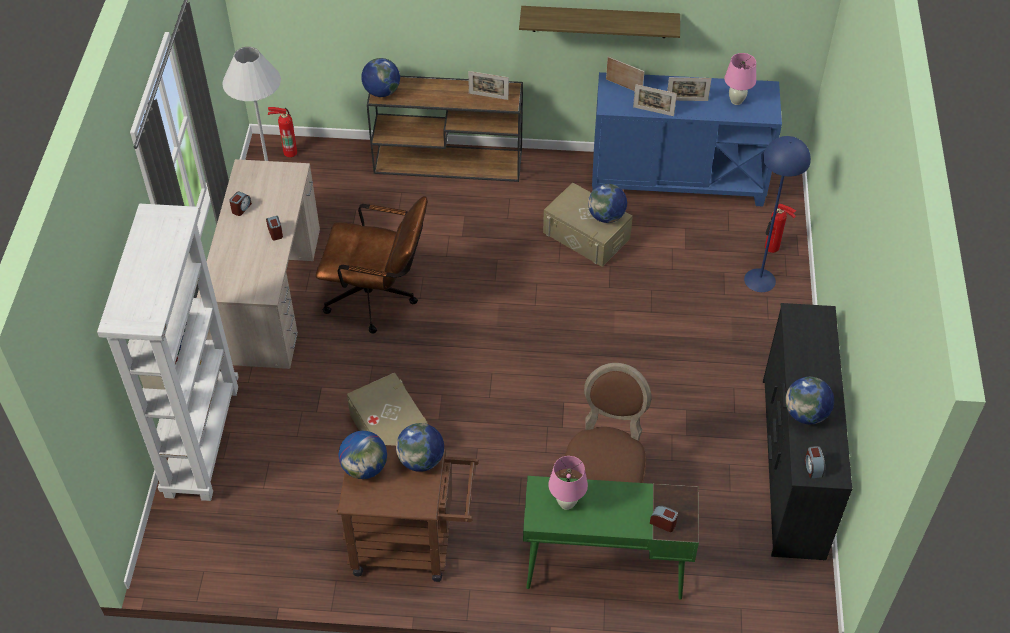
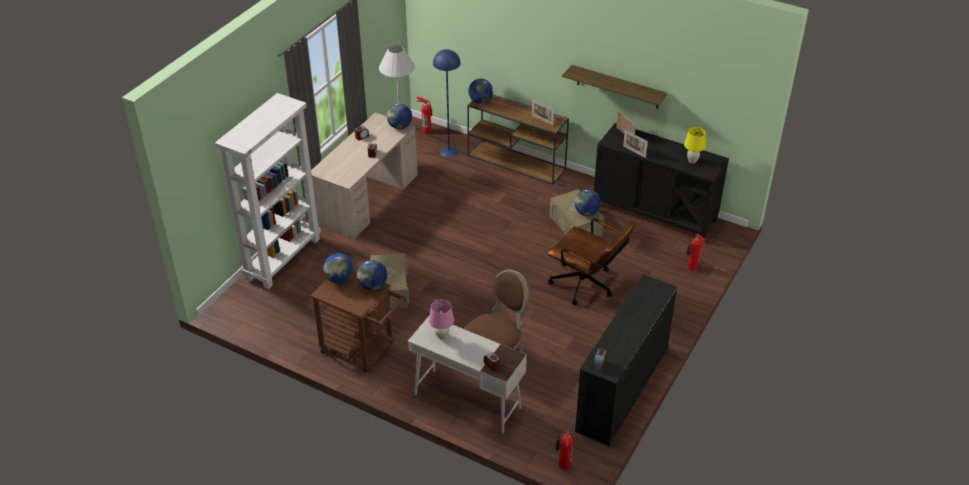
camera: 25 degrees right, 10 degrees down
brown office chair [316,196,427,333] -> brown office chair moved to [548,218,635,305]
green desk [523,476,699,599] -> white desk [408,315,527,433]
blue cabinet [592,72,782,206] -> black cabinet [594,123,729,239]
picture frame [667,77,712,101] -> none
pink table lamp [724,53,756,105] -> yellow table lamp [684,127,706,163]
blue floor lamp [744,136,811,292] -> blue floor lamp moved to [433,49,460,158]
globe [785,377,834,424] -> globe moved to [387,104,412,129]
none -> fire extinguisher [555,431,573,470]

